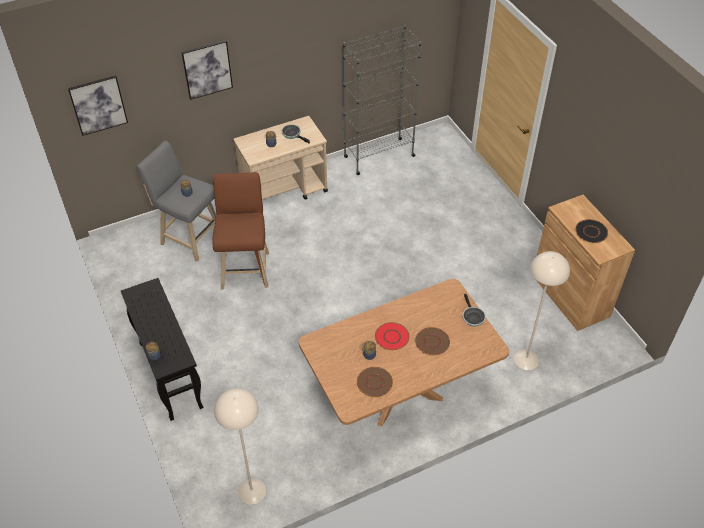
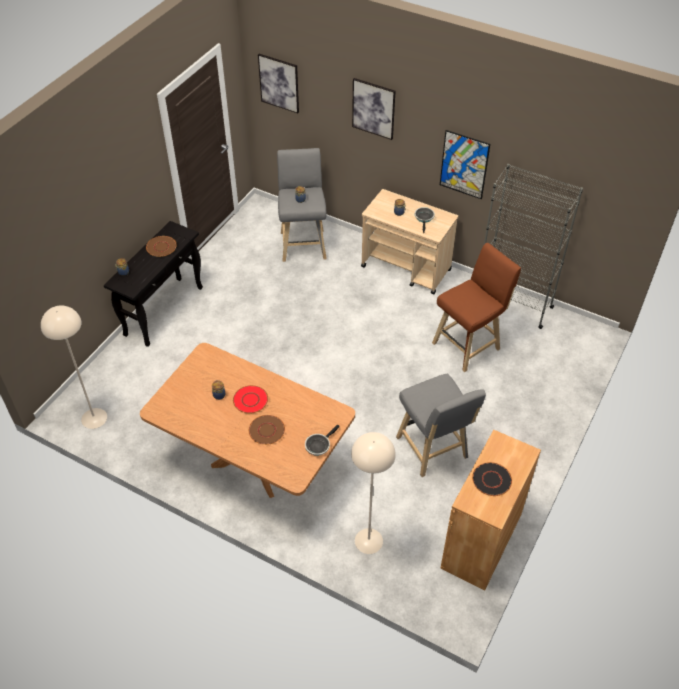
camera: 55 degrees right, 0 degrees up
brown stool [212,172,269,289] -> brown stool moved to [432,243,521,372]
brown plate [357,367,393,397] -> brown plate moved to [146,236,177,257]
none -> grey stool [396,374,486,477]
none -> picture [440,130,490,199]

